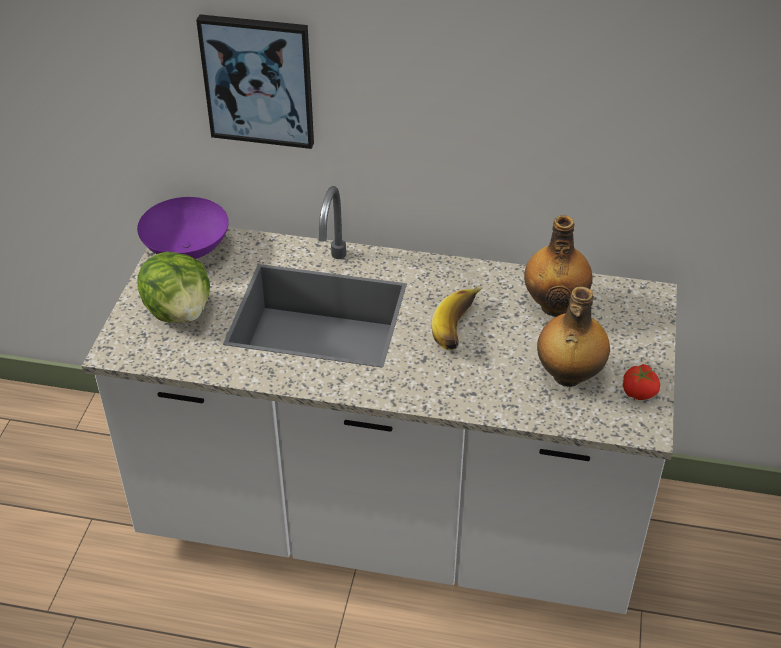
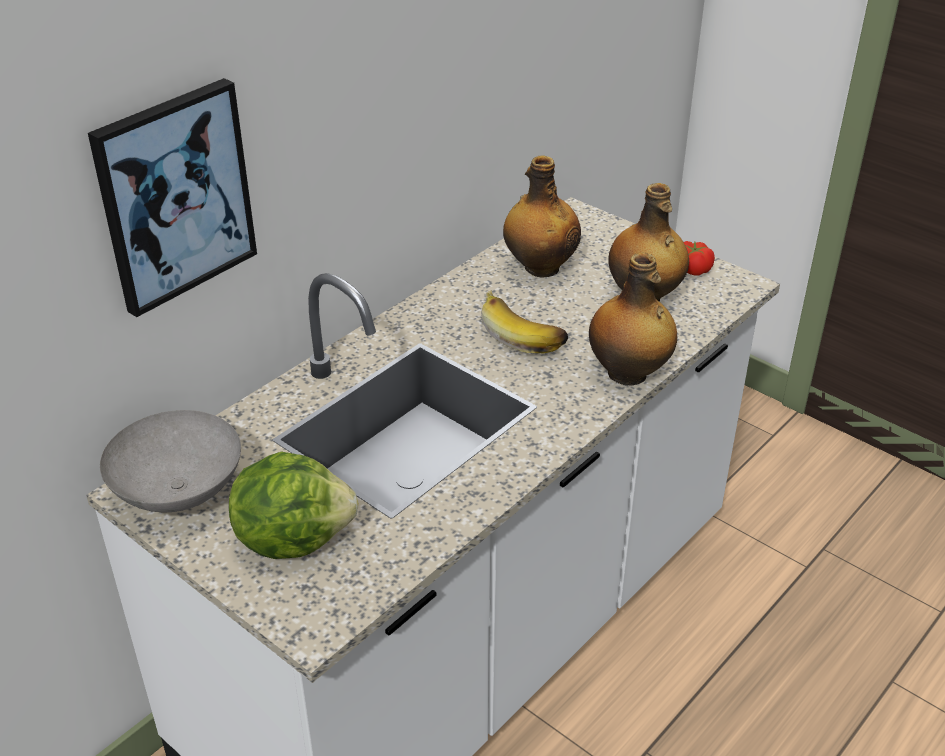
camera: 60 degrees left, 5 degrees down
purple bowl [137,197,229,259] -> grey bowl [100,410,241,512]
none -> bottle [589,252,677,385]

